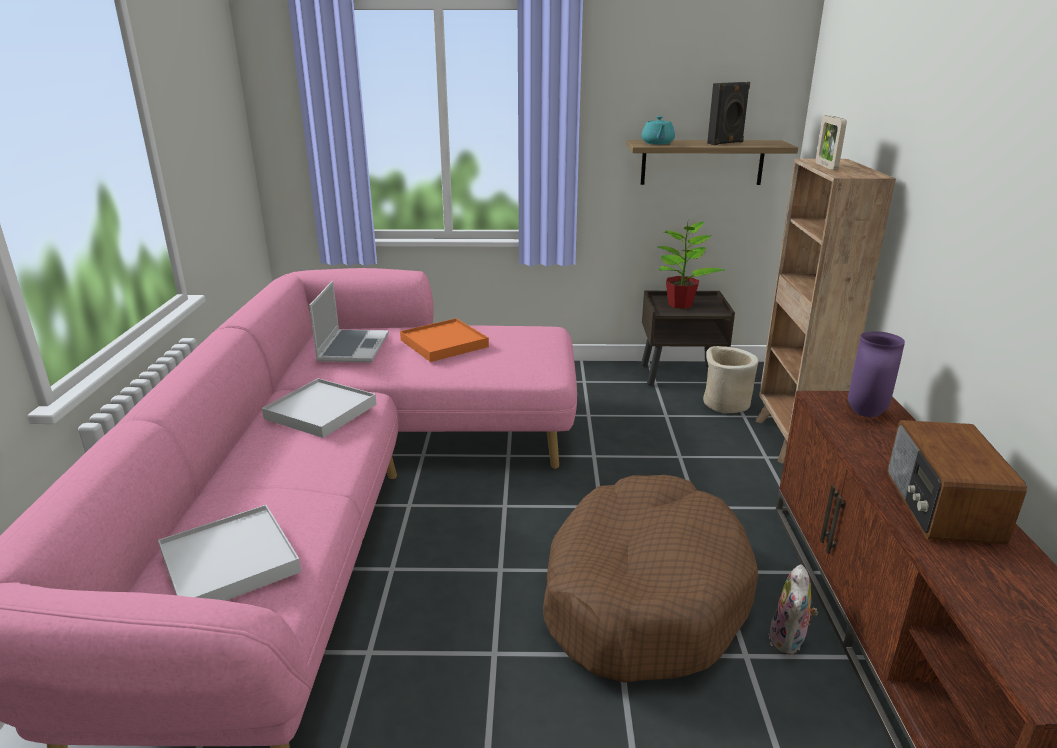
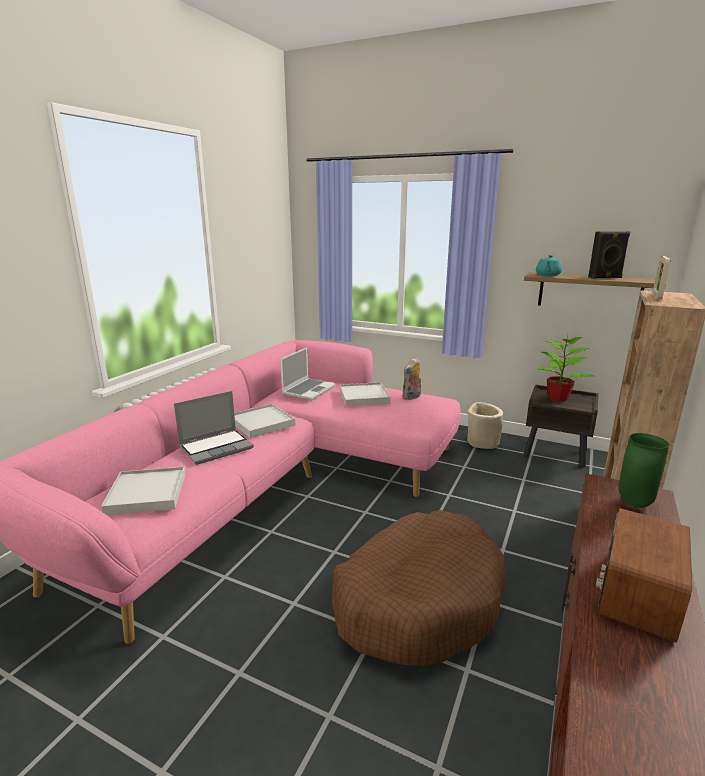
camera: 25 degrees right, 5 degrees down
orange tray [400,318,489,362] -> white tray [340,382,391,406]
beige planter [703,346,758,413] -> beige planter moved to [467,402,503,449]
plush toy [769,565,818,655] -> plush toy moved to [403,357,422,400]
purple vase [848,331,905,417] -> green vase [618,433,669,508]
none -> laptop [174,391,254,465]

